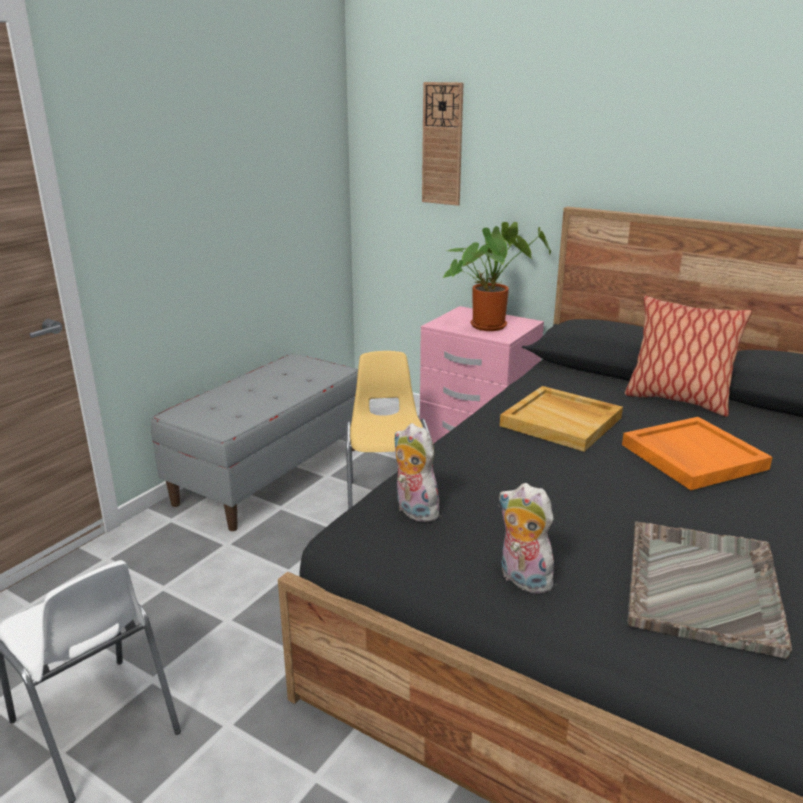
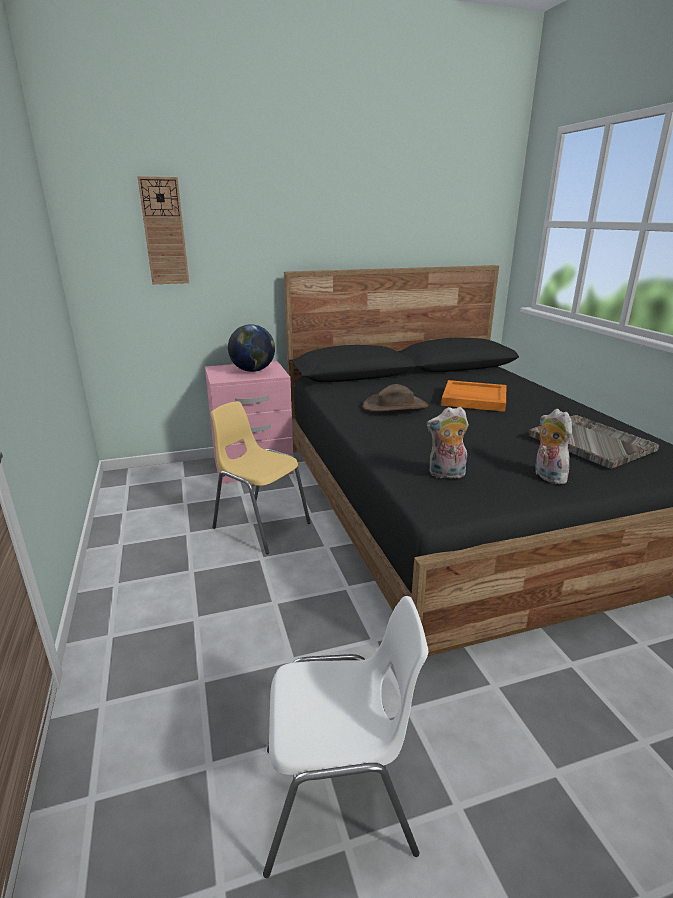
camera: 50 degrees left, 0 degrees up
grey bench [151,353,358,531] -> none
potted plant [442,222,551,331] -> globe [228,324,275,372]
plush toy [499,483,560,594] -> plush toy turned 75 degrees clockwise [535,409,572,484]
beige tray [500,386,623,452] -> brown hat [363,384,428,412]
pillow [625,296,752,417] -> none

